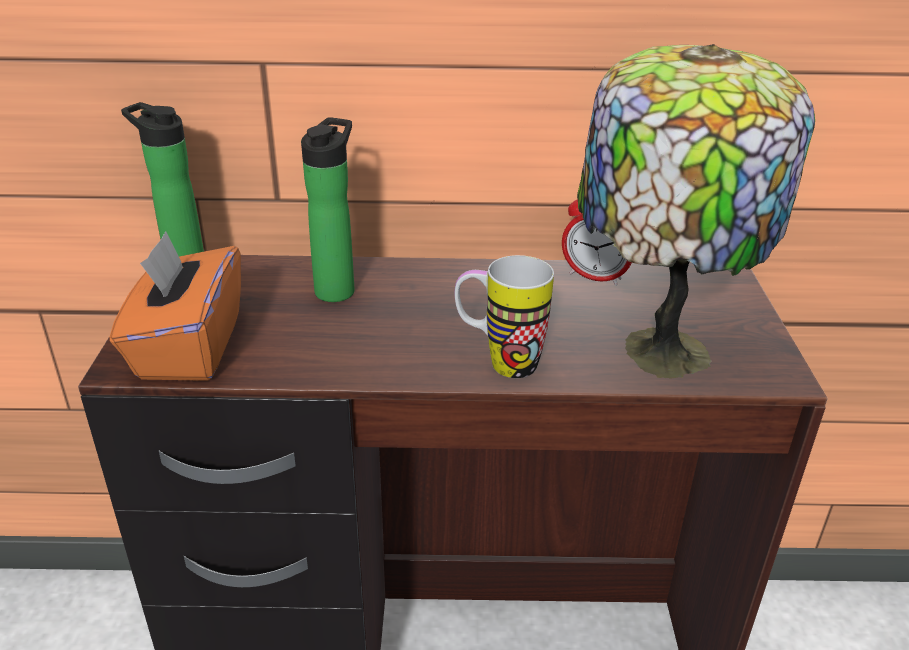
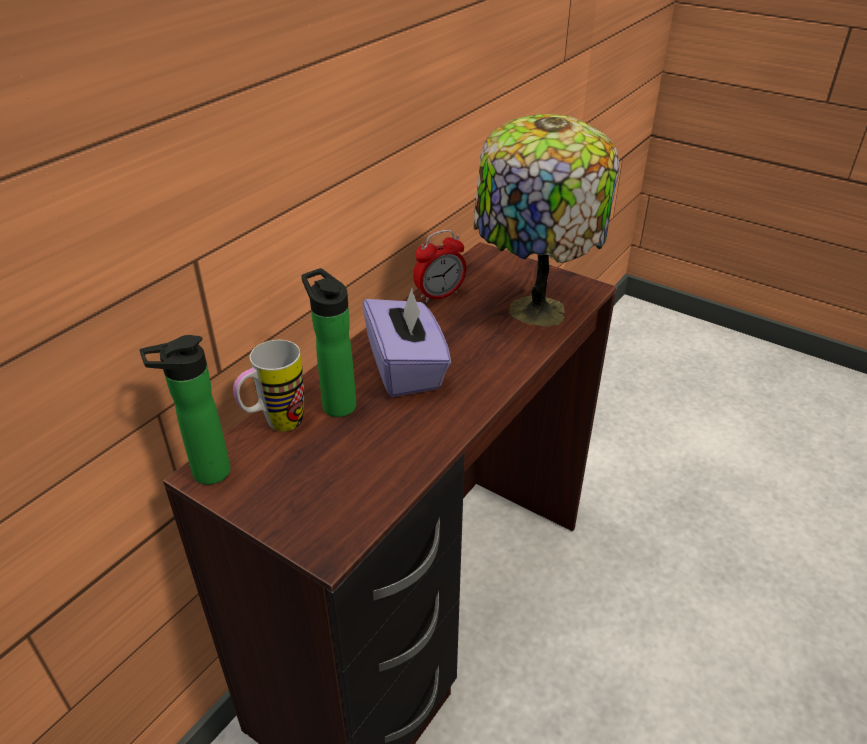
camera: 55 degrees left, 5 degrees up
orange tissue box [110,231,241,381] -> none
mug [455,255,554,378] -> mug moved to [233,340,304,431]
none -> purple tissue box [362,289,451,397]

